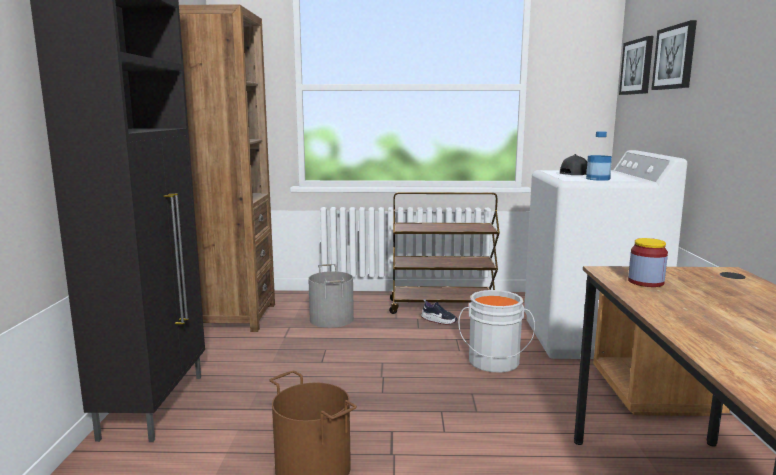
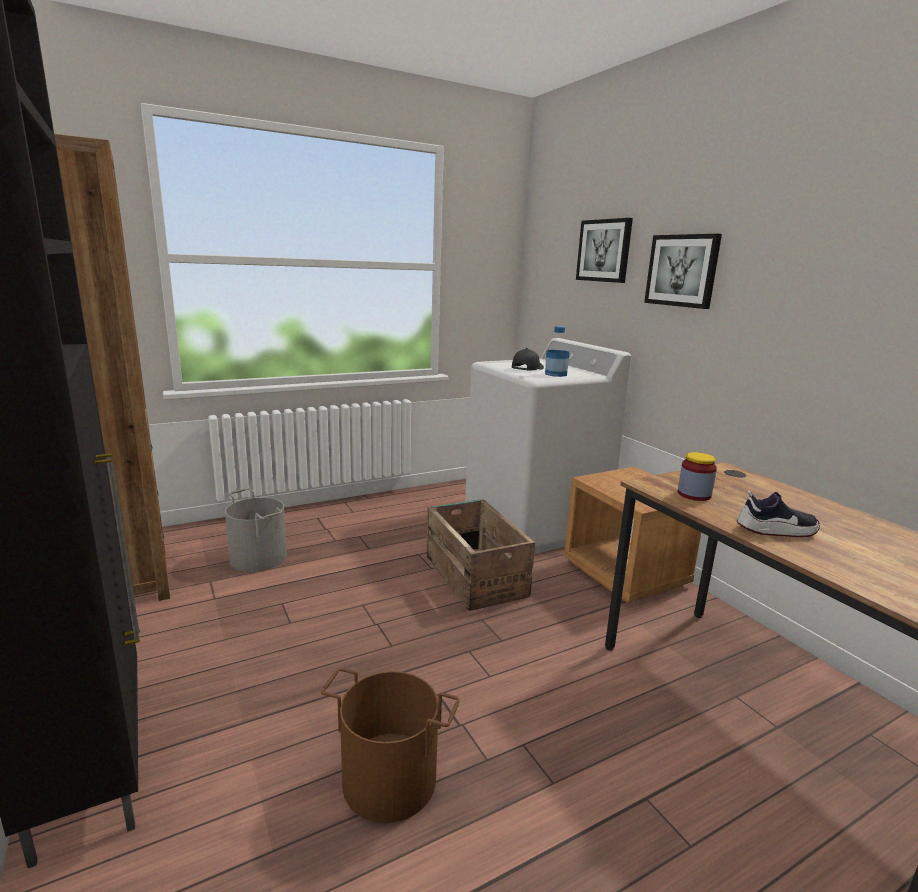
camera: 30 degrees left, 5 degrees up
brown cart [389,192,500,314] -> none
shoe [421,299,458,325] -> shoe moved to [737,491,820,537]
grey bucket [458,290,535,373] -> crate [426,499,535,611]
picture [619,36,653,95] -> picture moved to [644,234,722,309]

